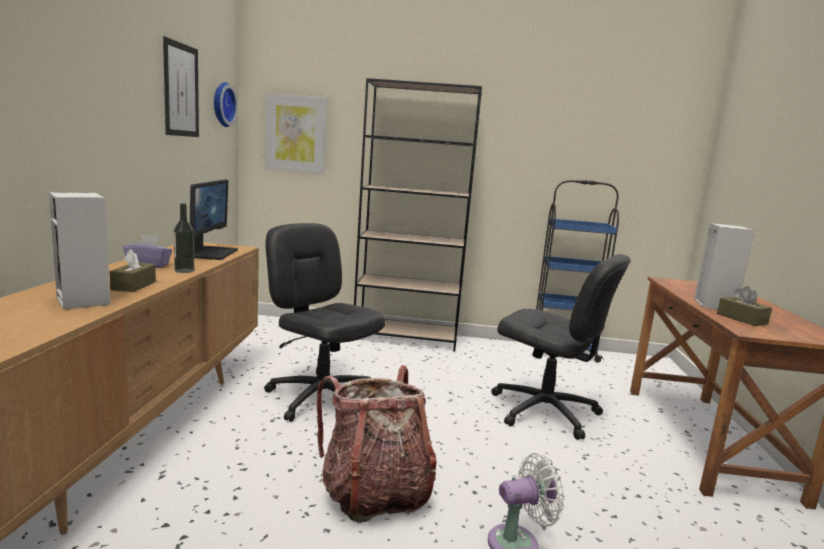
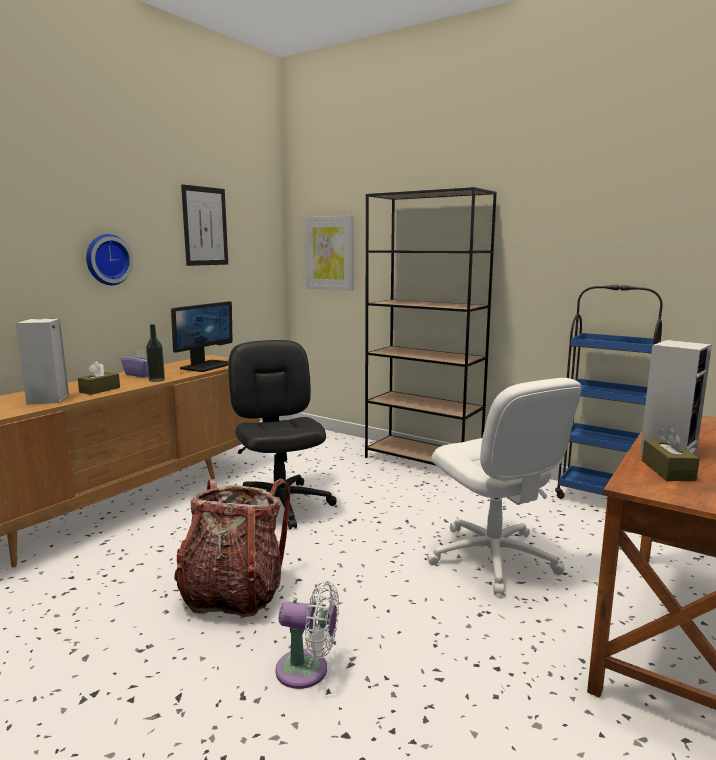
camera: 30 degrees right, 0 degrees up
wall clock [214,82,238,127] -> wall clock moved to [86,234,133,285]
black office chair [491,254,631,440] -> white office chair [427,378,581,595]

